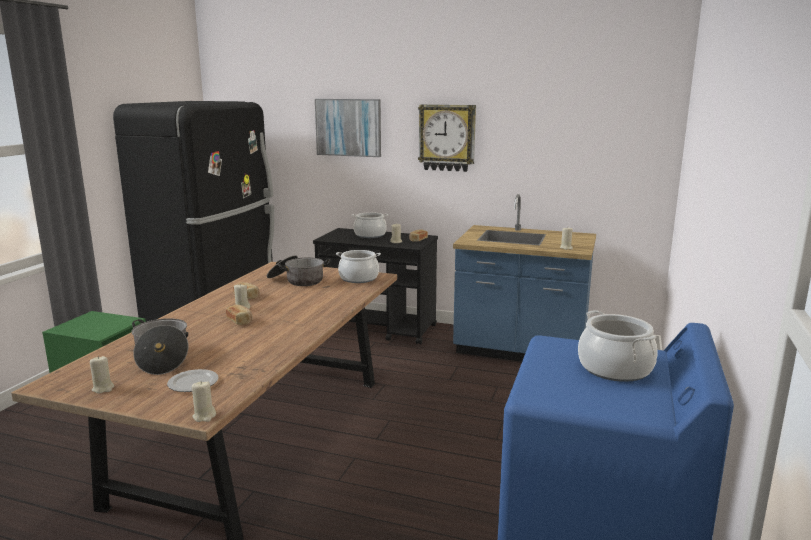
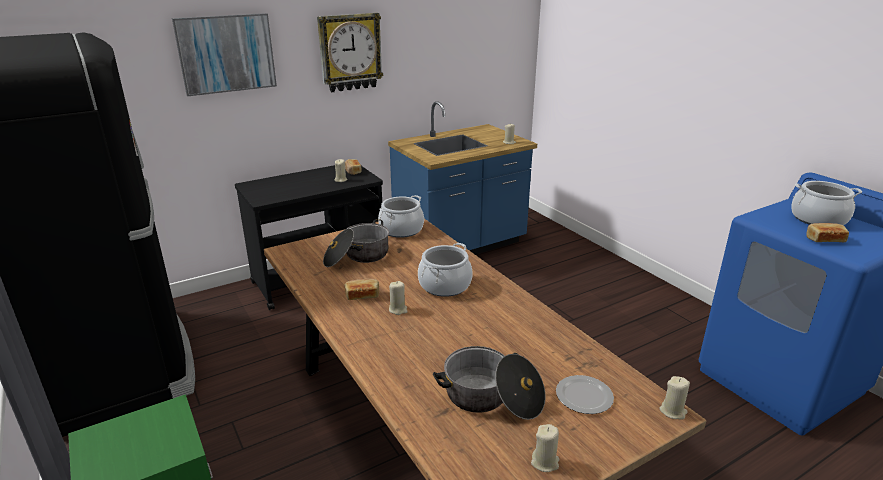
camera: 50 degrees left, 10 degrees up
bread [226,305,253,325] -> bread moved to [806,223,849,242]
cooking pot [352,212,388,238] -> cooking pot moved to [418,243,473,297]

